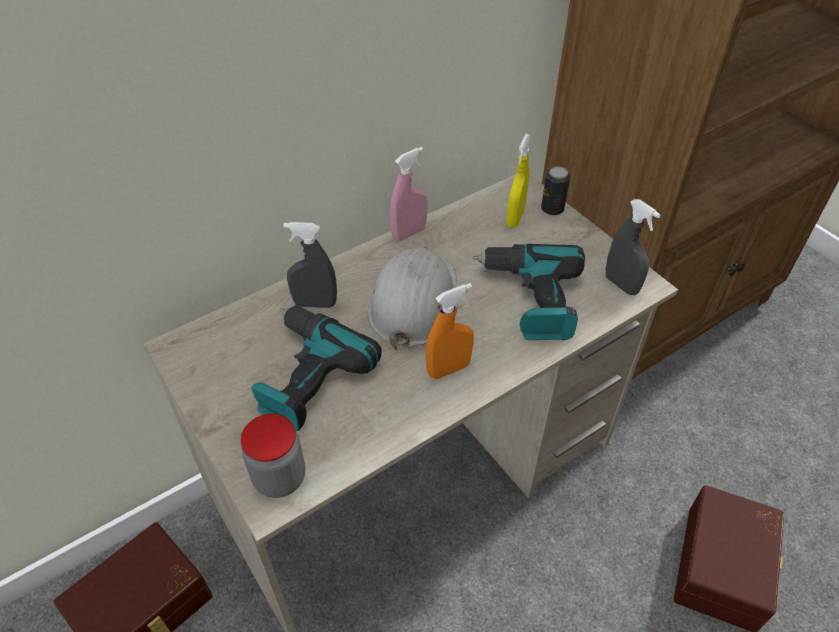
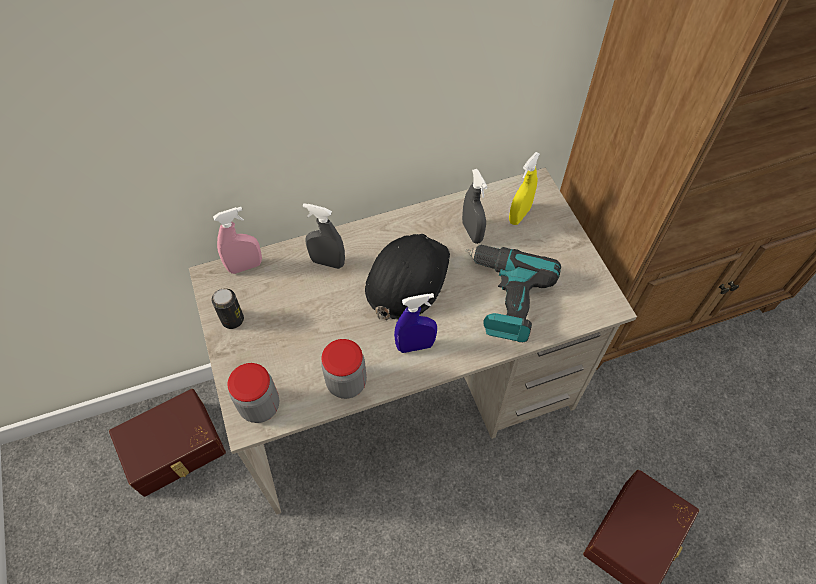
camera: 15 degrees right, 10 degrees up
power drill [251,305,382,431] -> none
white hard hat [368,246,458,351] -> black hard hat [365,234,450,320]
pink spray bottle [389,147,428,241] -> pink spray bottle moved to [213,207,262,274]
orange spray bottle [426,283,474,379] -> blue spray bottle [394,293,437,353]
can [541,166,570,215] -> can moved to [211,288,244,329]
grey spray bottle [606,199,660,295] -> grey spray bottle moved to [462,169,488,244]
none -> jar [321,339,367,399]

